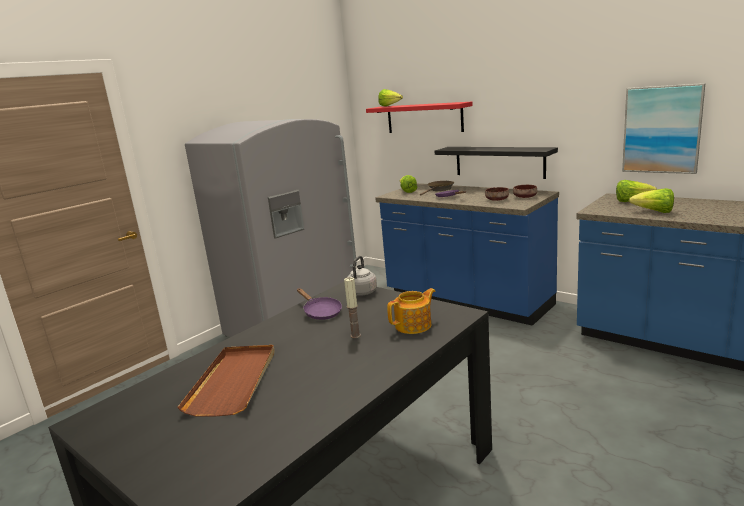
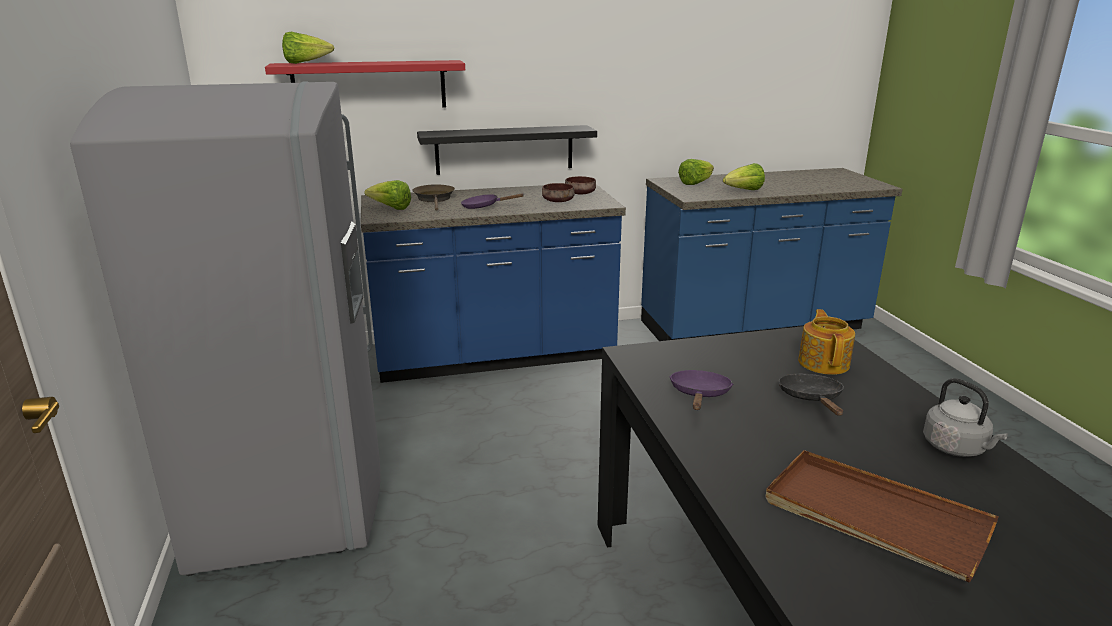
camera: 55 degrees left, 5 degrees up
purple frying pan [297,288,342,320] -> purple frying pan turned 75 degrees counterclockwise [669,370,734,410]
candle [344,277,361,338] -> black frying pan [779,374,844,416]
grey kettle [347,256,377,296] -> grey kettle moved to [923,378,1008,457]
picture [622,83,706,174] -> none

